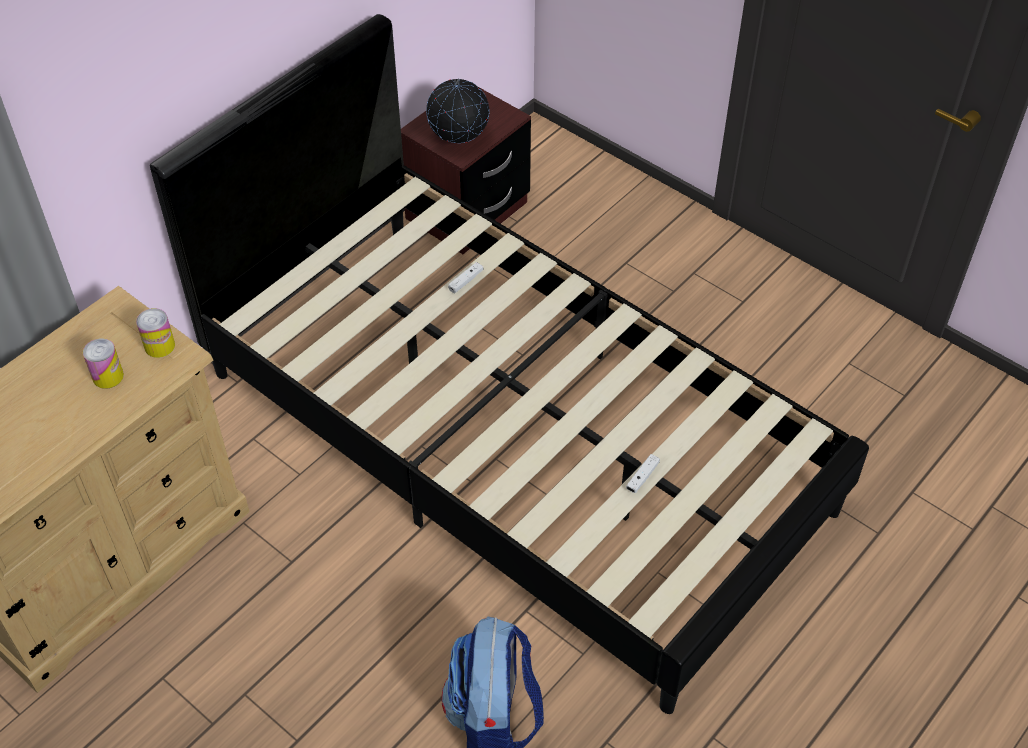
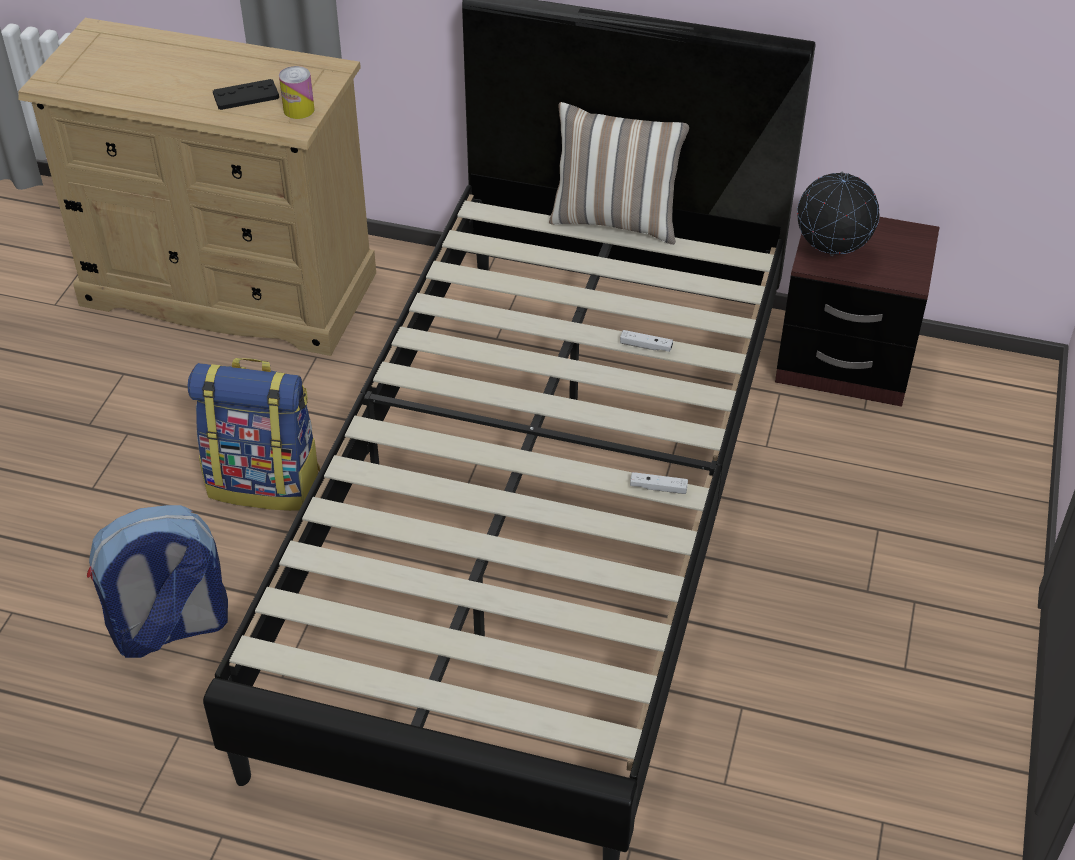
camera: 65 degrees right, 5 degrees down
can [83,338,124,389] -> black game controller [213,79,279,110]
white game controller [626,454,660,493] -> white game controller moved to [630,472,688,494]
none -> backpack [187,358,320,511]
none -> pillow [549,102,689,245]

